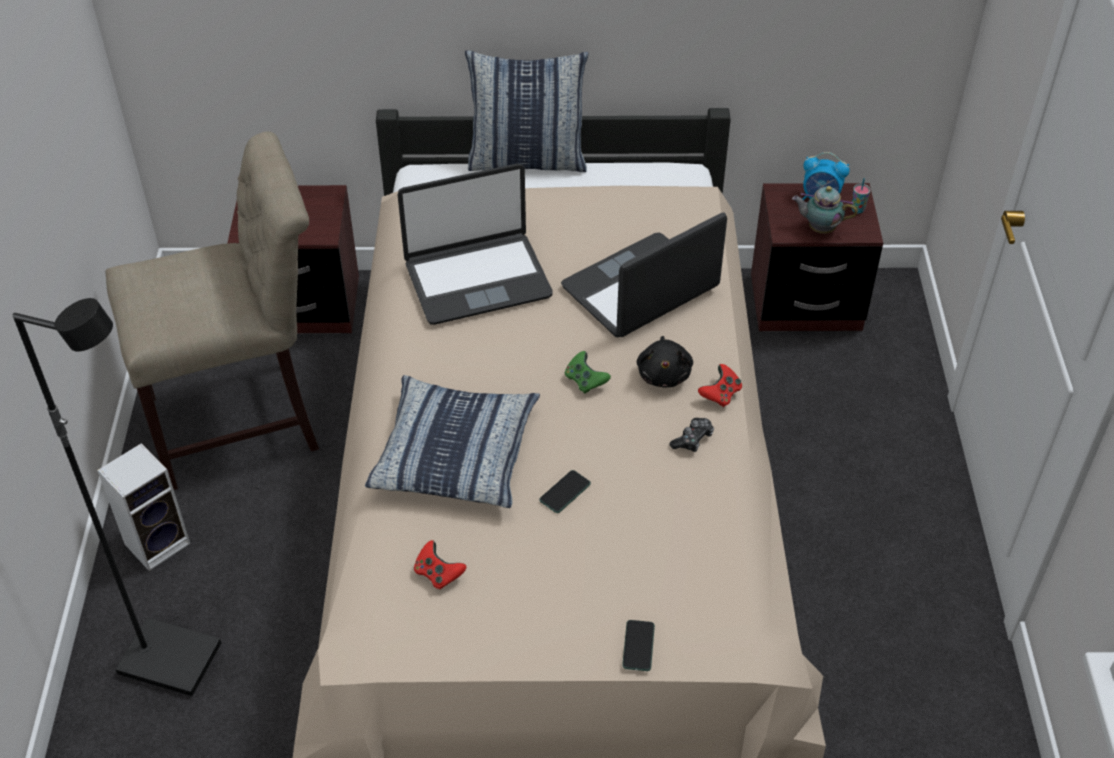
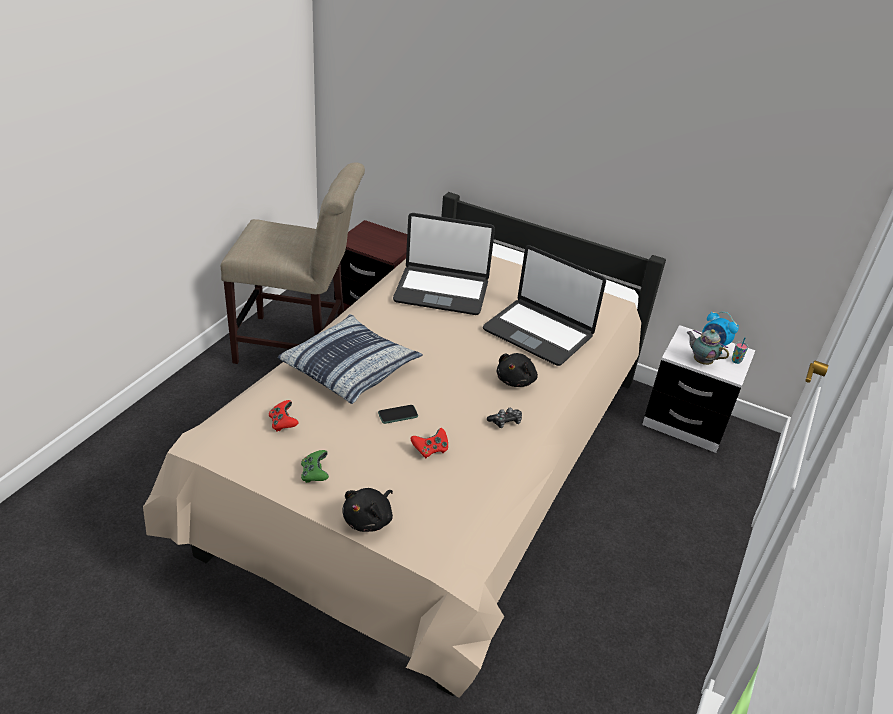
camera: 25 degrees right, 10 degrees down
black floor lamp [13,298,221,696] -> none
speaker [97,443,190,571] -> none
pillow [465,50,588,172] -> none
laptop [561,212,727,337] -> laptop turned 135 degrees counterclockwise [483,245,606,366]
green game controller [564,351,611,394] -> green game controller moved to [301,450,329,483]
phone [622,620,655,671] -> black plush toy [342,488,393,532]
red game controller [698,364,742,407] -> red game controller moved to [411,428,448,459]
brown nightstand [751,183,883,331] -> white nightstand [642,325,755,453]

